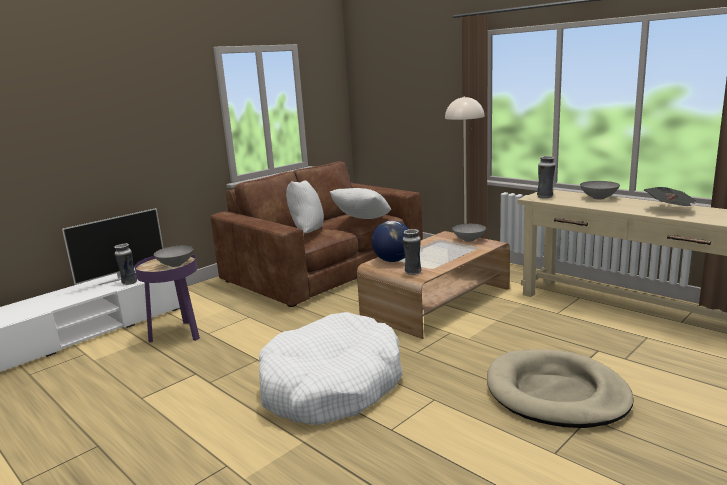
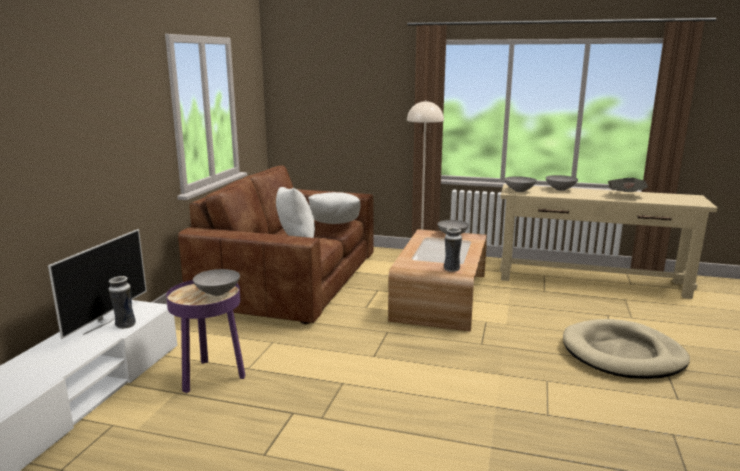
camera: 30 degrees left, 0 degrees up
white dog bed [259,312,402,425] -> none
globe [371,221,409,262] -> none
vase [537,156,555,199] -> grey bowl [504,176,537,192]

